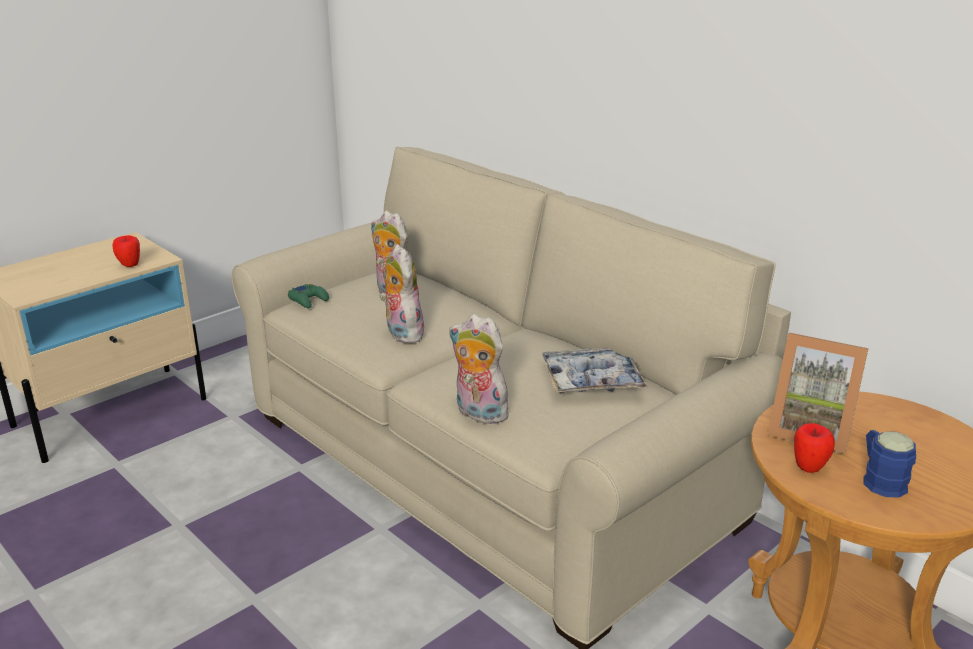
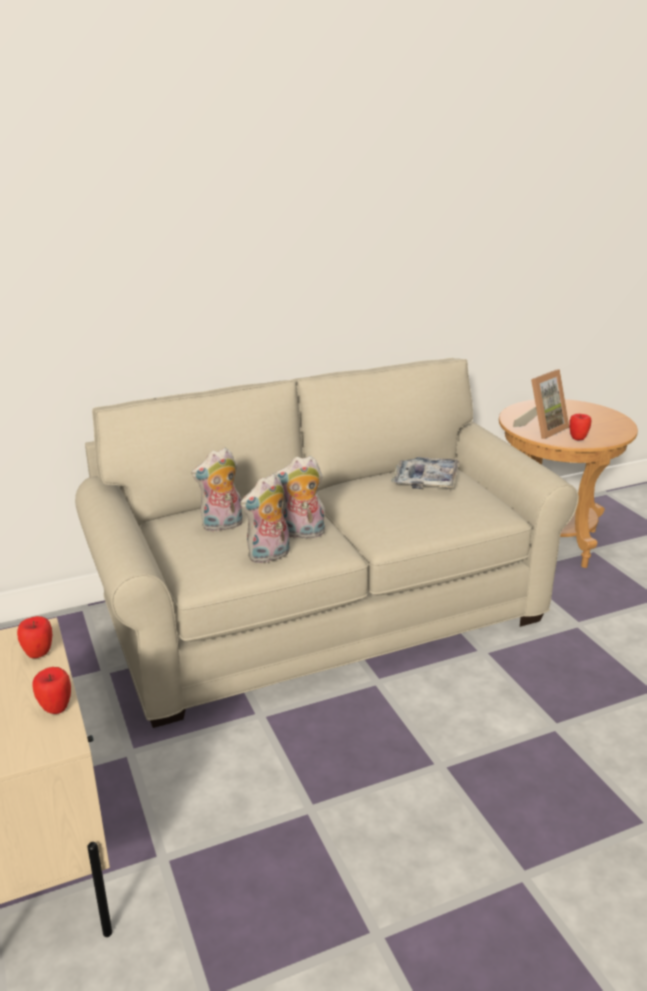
camera: 70 degrees left, 0 degrees up
green game controller [288,284,329,308] -> none
plush toy [449,314,513,425] -> plush toy moved to [240,474,290,564]
blue mug [863,430,916,498] -> none
none -> apple [32,667,71,714]

